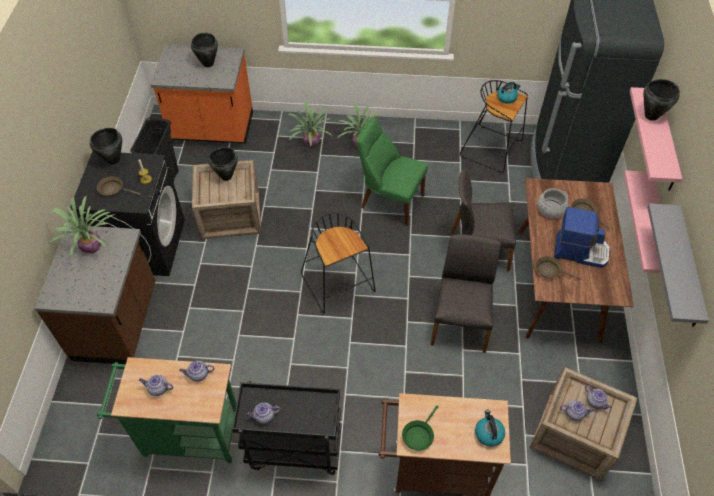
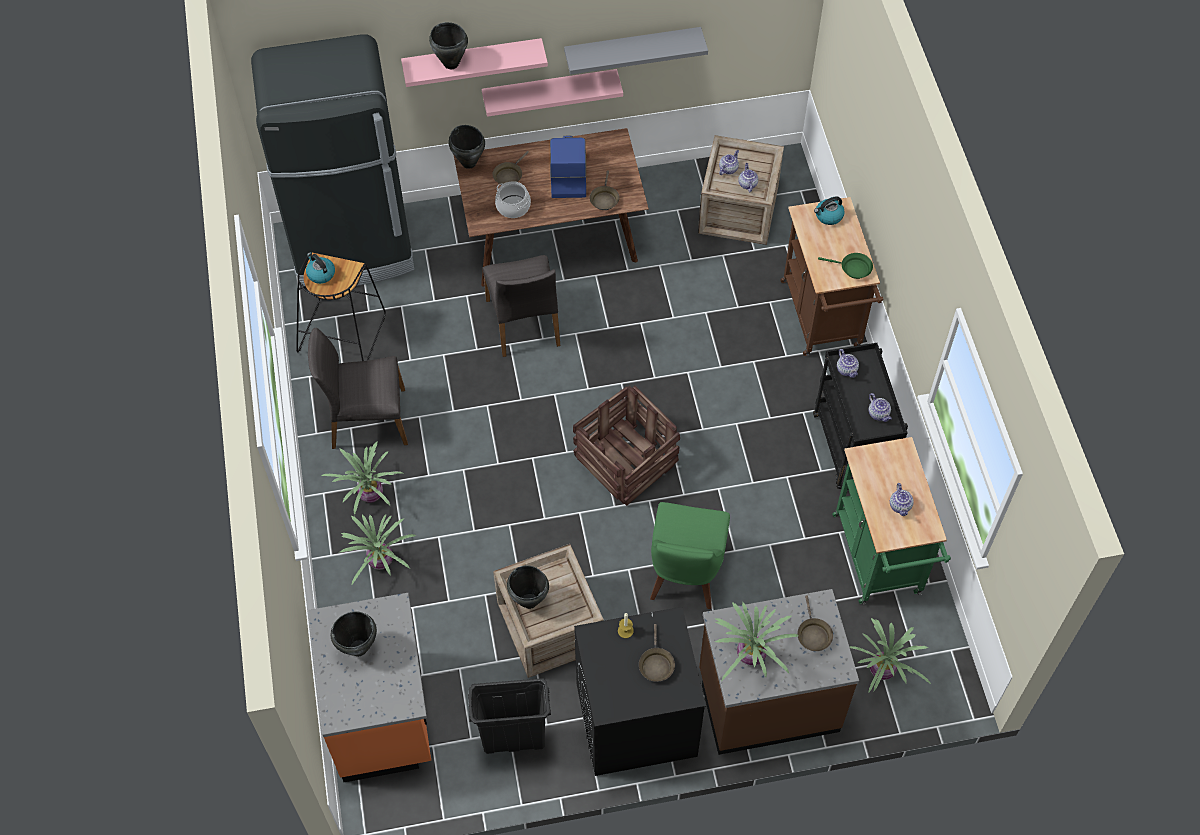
camera: 105 degrees left, 5 degrees up
black cooking pot [90,128,122,165] -> black cooking pot moved to [449,125,485,169]
teapot [179,361,215,382] -> teapot moved to [837,349,859,378]
black stool [301,213,376,314] -> crate [573,385,680,506]
green chair [356,117,428,226] -> green chair moved to [650,502,730,609]
grey chair [431,234,501,353] -> grey chair moved to [308,327,408,449]
none -> brown frying pan [797,595,833,651]
none -> potted plant [850,618,931,692]

